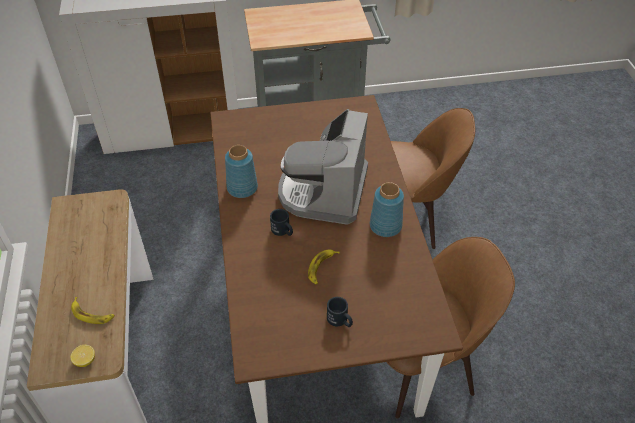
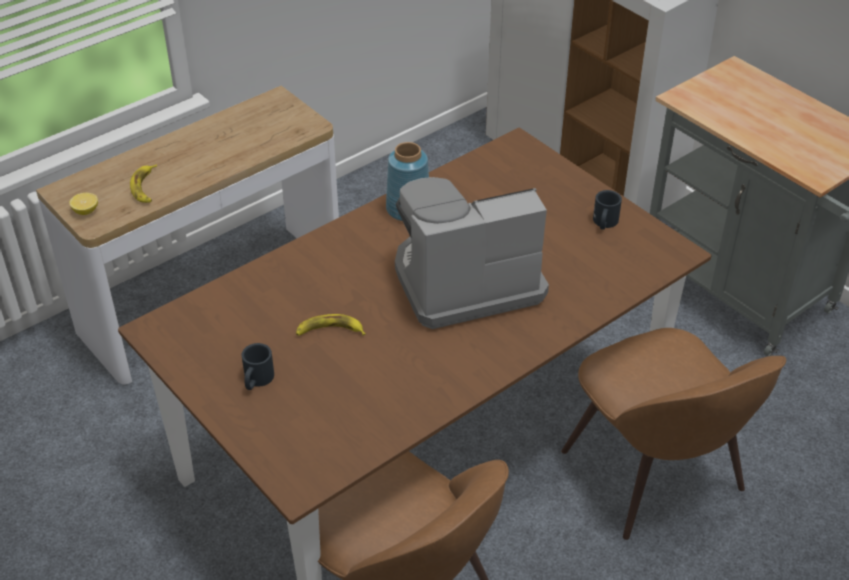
camera: 60 degrees right, 5 degrees down
black mug [270,209,293,236] -> black mug moved to [593,190,622,230]
blue vase [370,182,404,237] -> none

